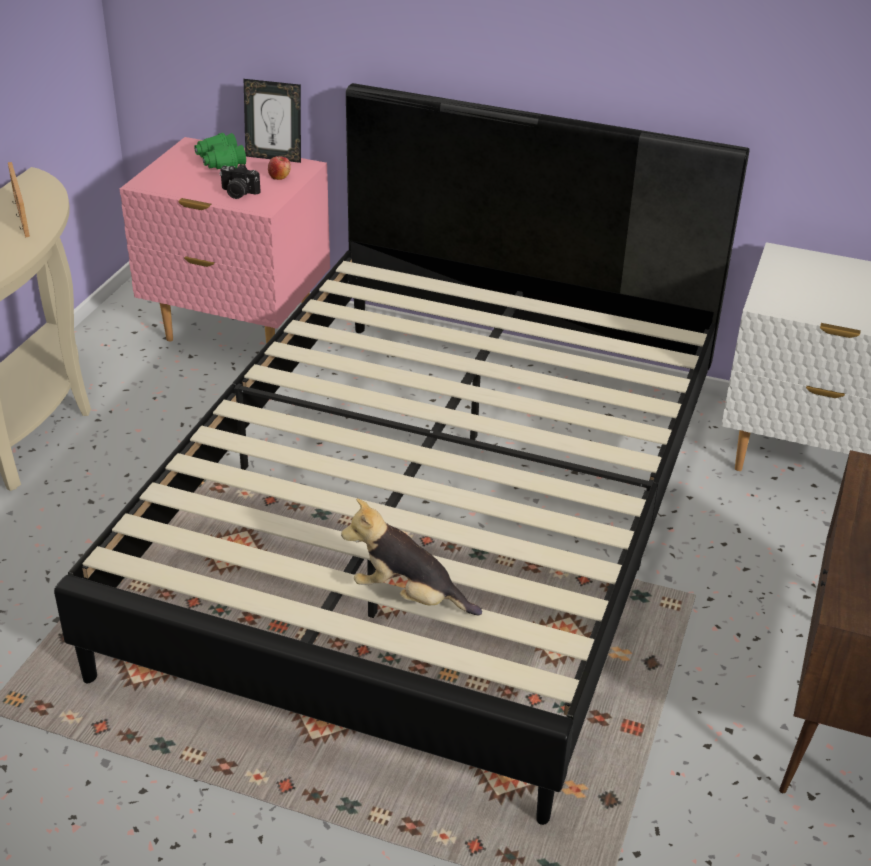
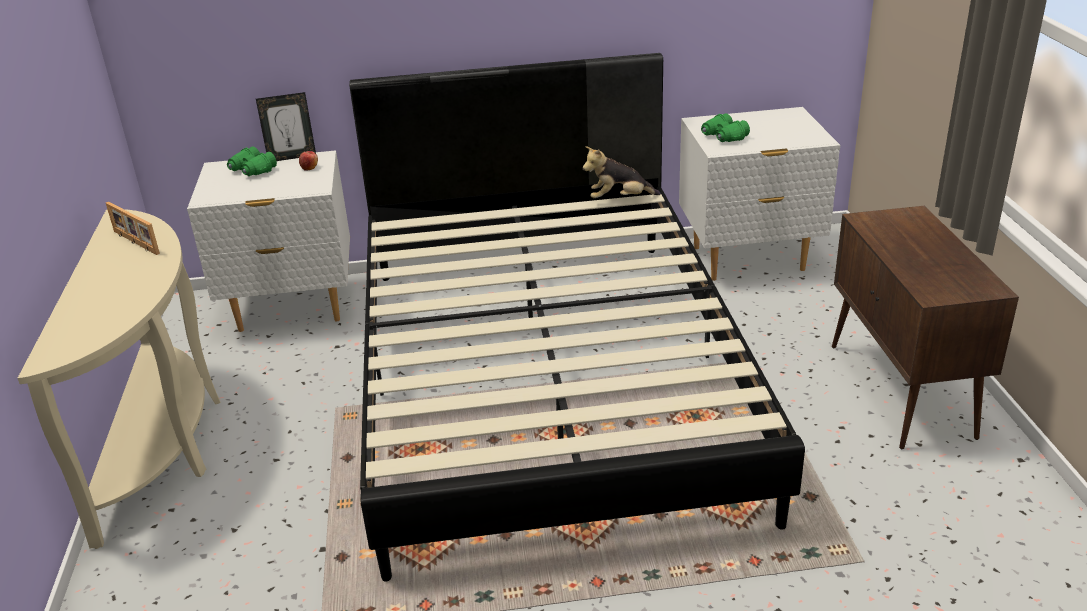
camera: 25 degrees left, 5 degrees down
pink nightstand [119,137,330,344] -> white nightstand [187,150,350,332]
camera [220,164,261,199] -> none
plush toy [341,498,482,615] -> plush toy moved to [583,146,661,198]
none -> green binoculars [701,113,750,142]

